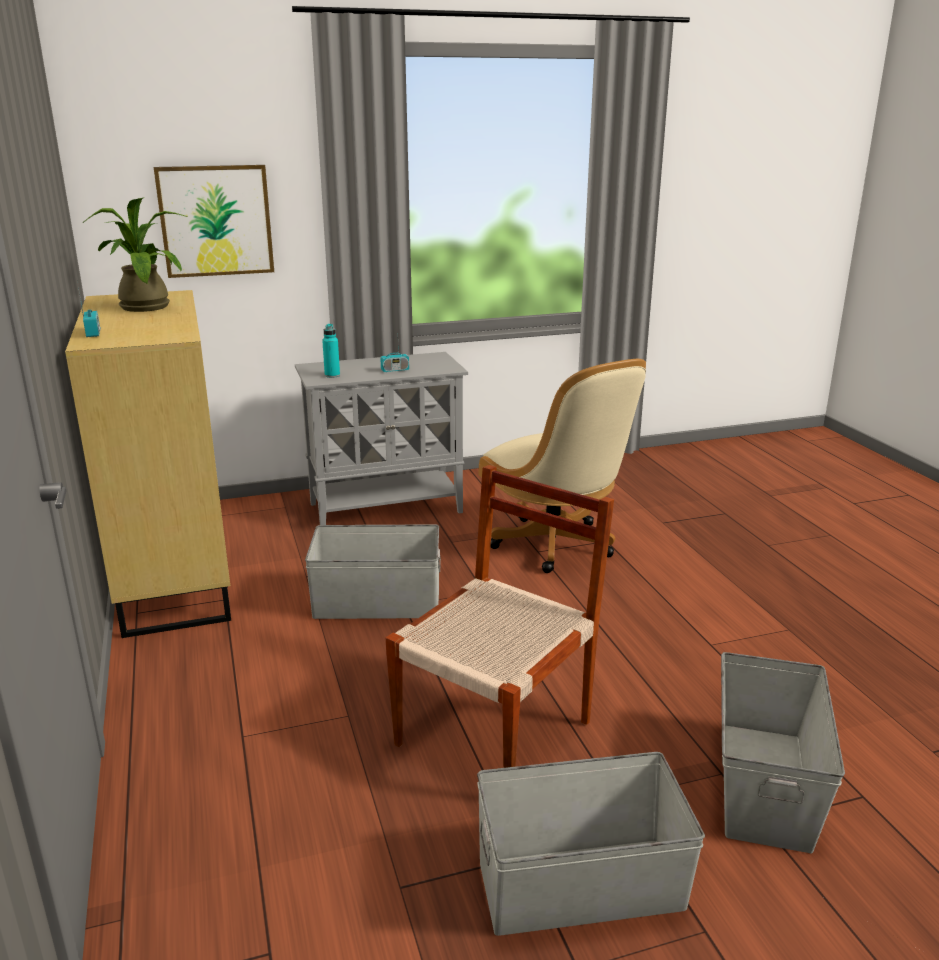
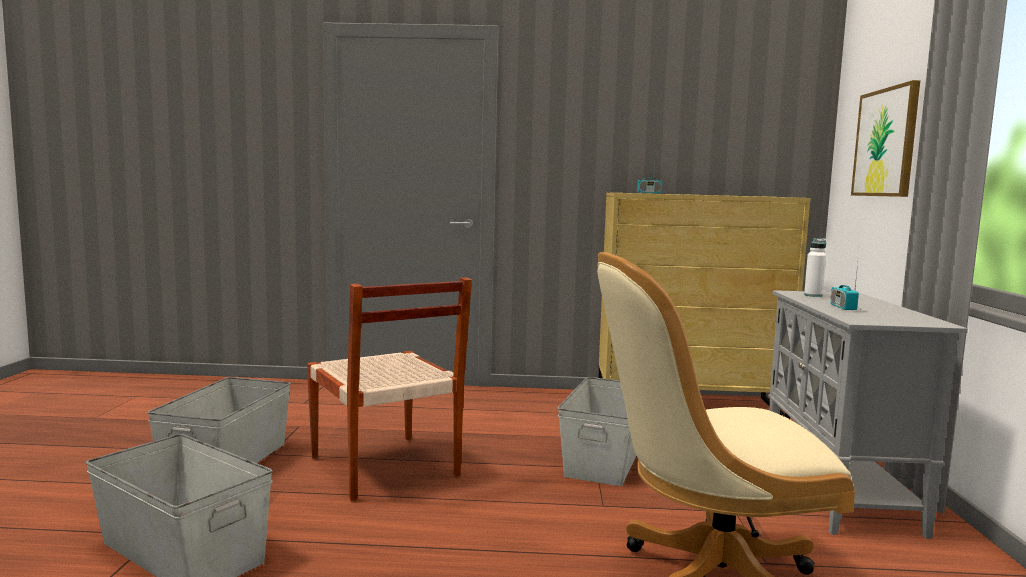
camera: 110 degrees right, 15 degrees down
potted plant [83,198,187,312] -> none
turquoise bottle [322,324,340,378] -> white bottle [804,238,826,297]

